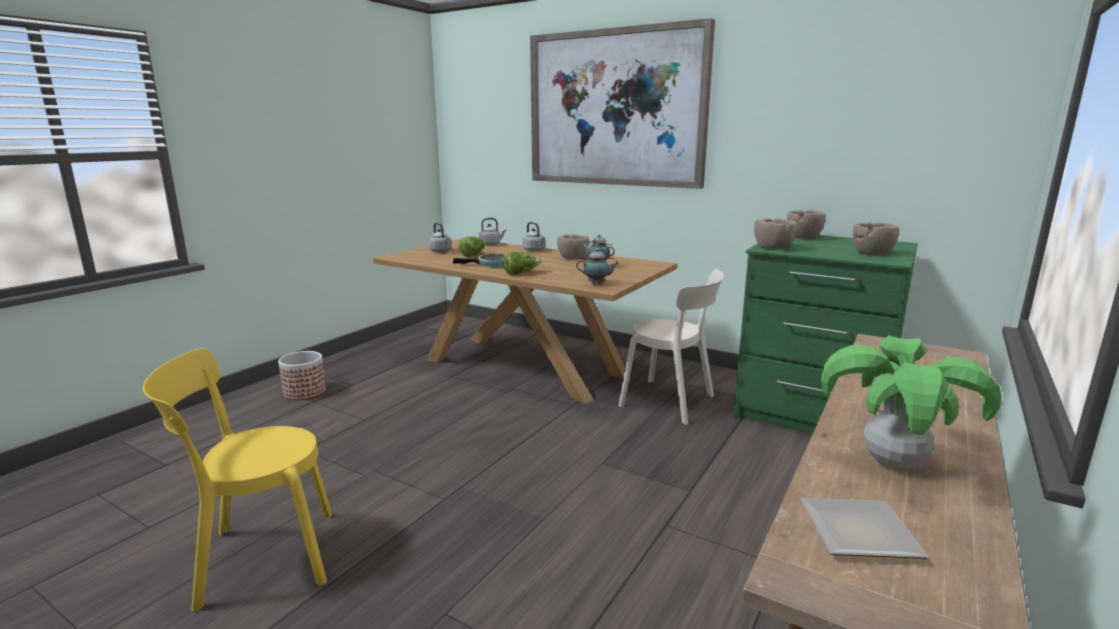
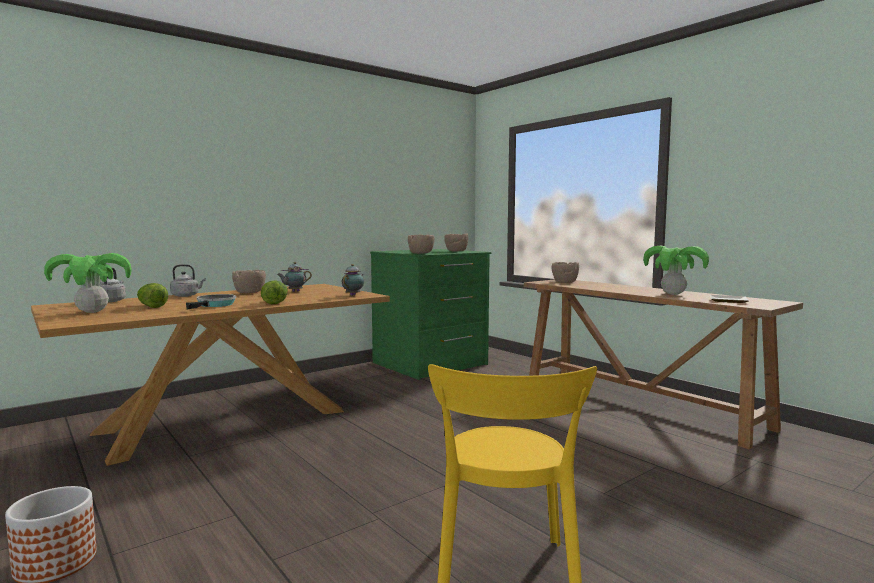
camera: 70 degrees left, 10 degrees down
grey kettle [429,223,452,252] -> potted plant [44,253,132,313]
picture [530,18,715,189] -> none
beige chair [618,269,724,425] -> none
brown bowl [787,210,826,238] -> brown bowl moved to [552,262,579,283]

